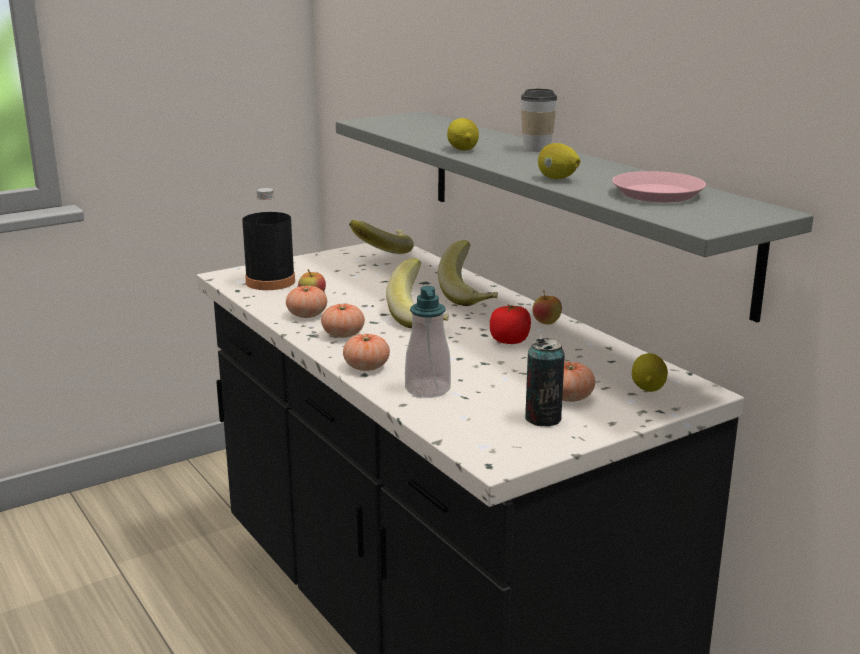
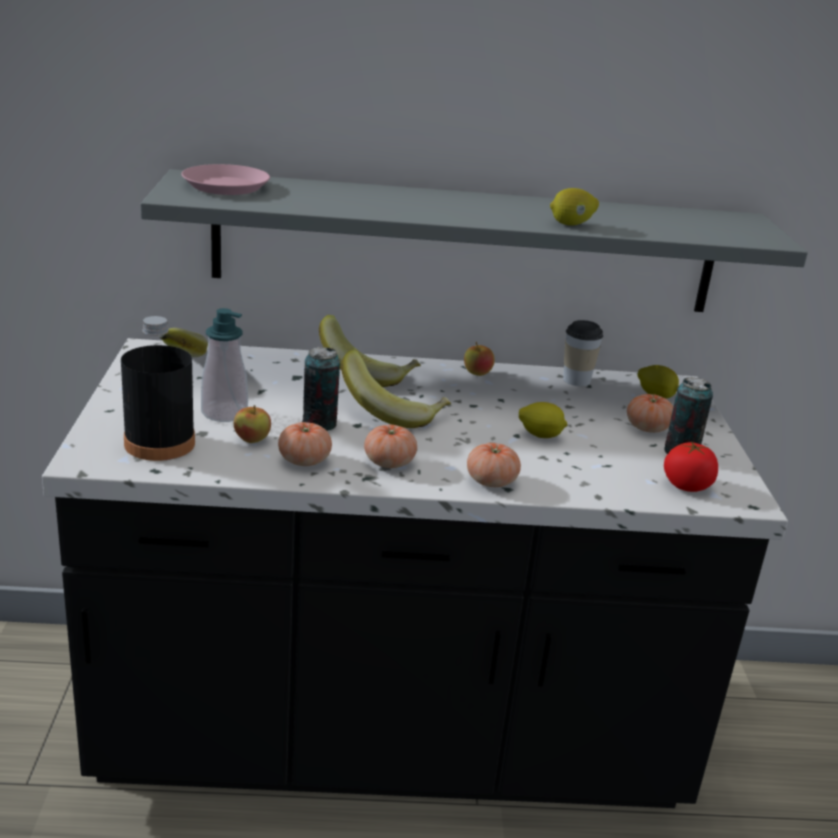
camera: 60 degrees left, 5 degrees up
soap dispenser [405,286,451,398] -> soap dispenser moved to [201,308,248,422]
lemon [447,118,479,151] -> lemon moved to [519,402,567,438]
tomato [490,305,531,344] -> tomato moved to [664,441,718,492]
cup [521,89,557,152] -> cup moved to [563,320,603,386]
pink plate [612,171,706,202] -> pink plate moved to [181,164,270,195]
none -> can [302,347,340,431]

